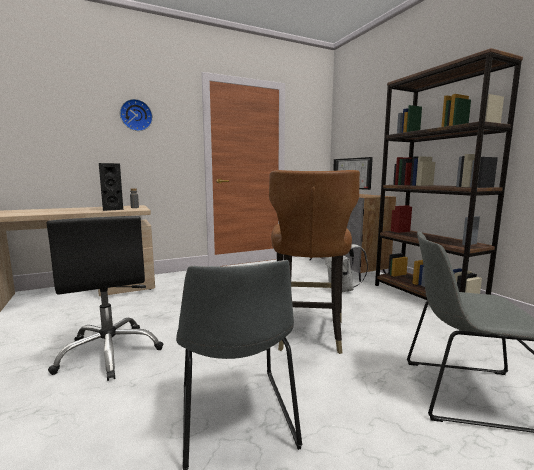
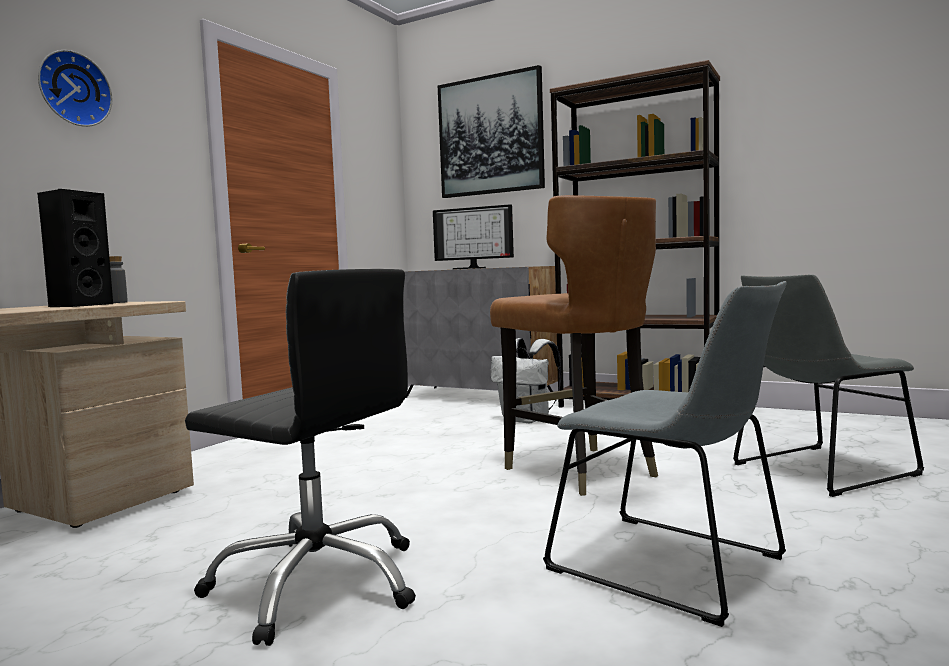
camera: 35 degrees left, 5 degrees down
none -> picture [438,65,545,198]

